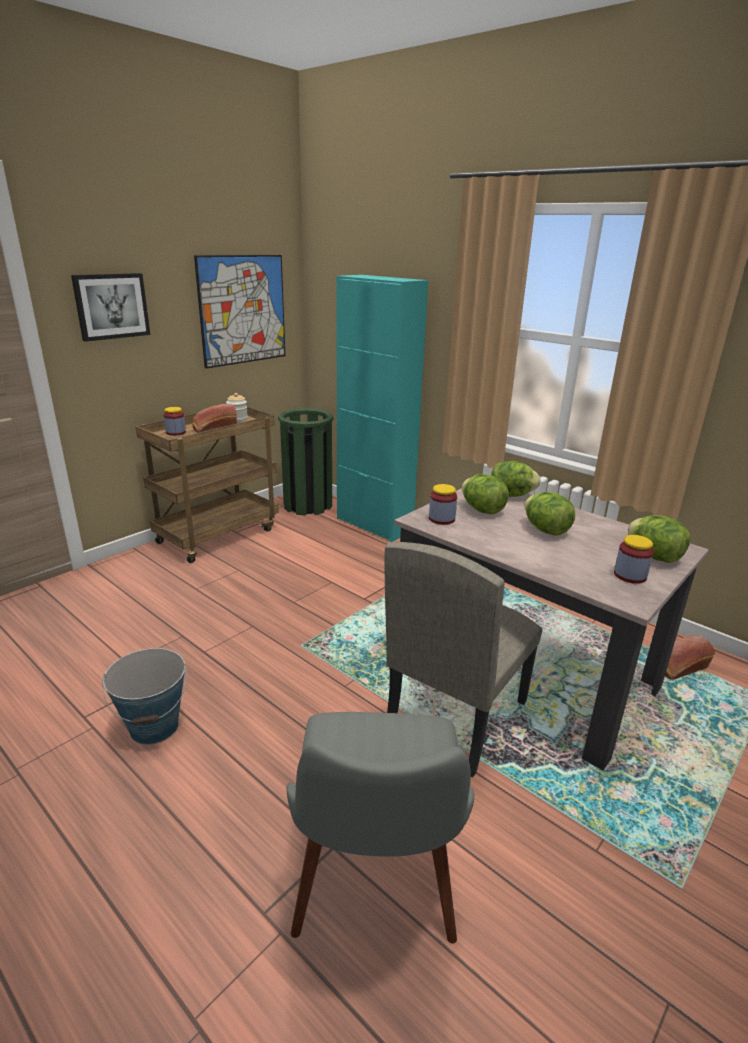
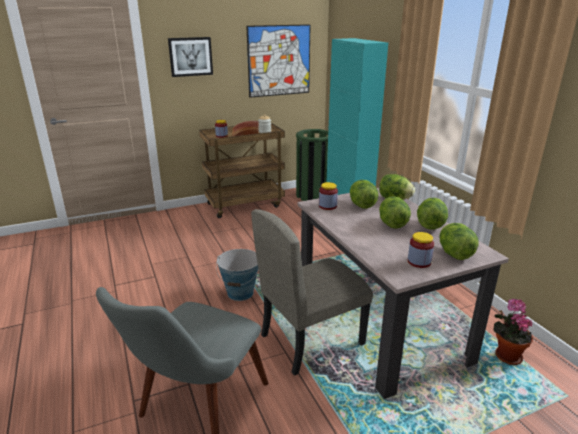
camera: 25 degrees right, 0 degrees up
bucket [102,648,187,745] -> bucket moved to [216,249,258,301]
bread [665,635,715,680] -> potted plant [494,299,533,365]
none -> lettuce [417,198,448,230]

